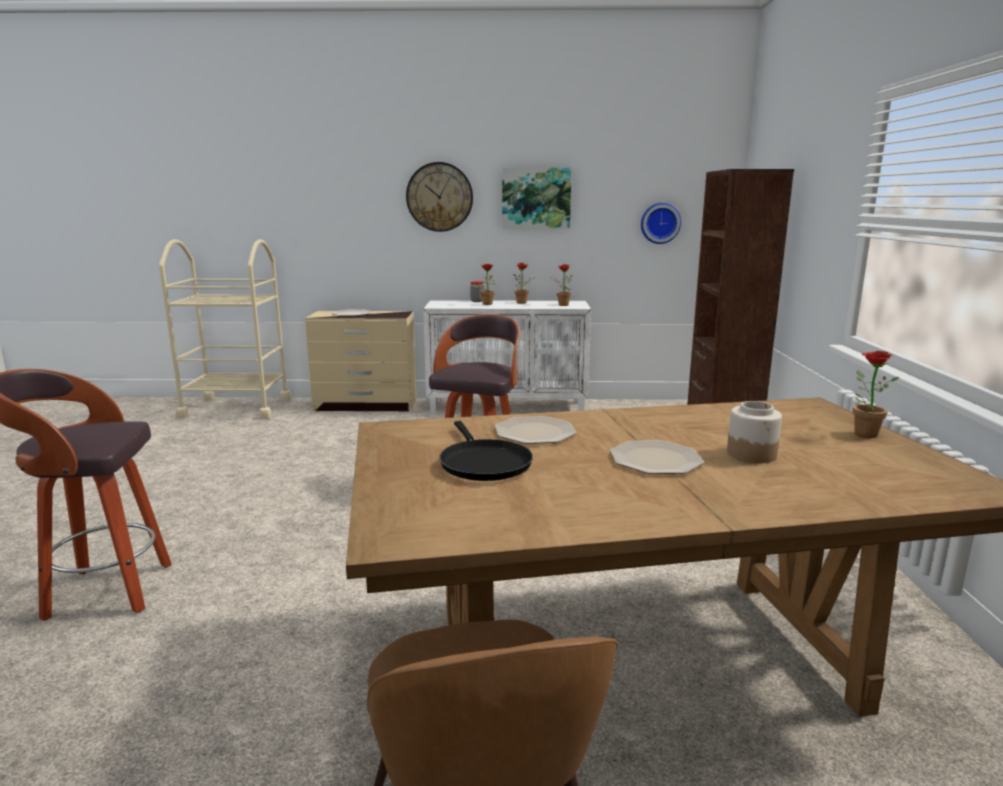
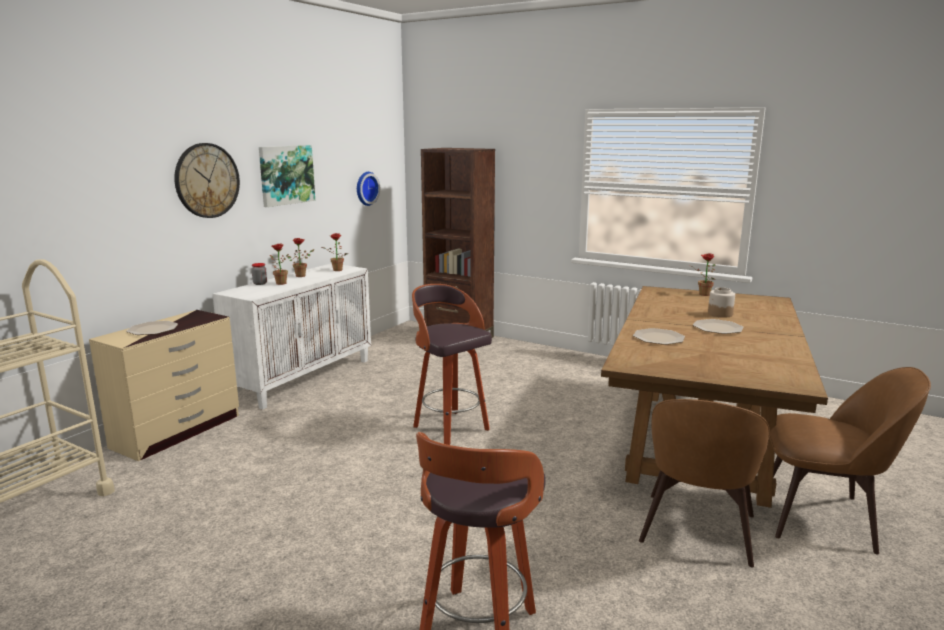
camera: 60 degrees left, 0 degrees up
black frying pan [439,421,533,481] -> none
none -> brown chair [639,399,770,567]

